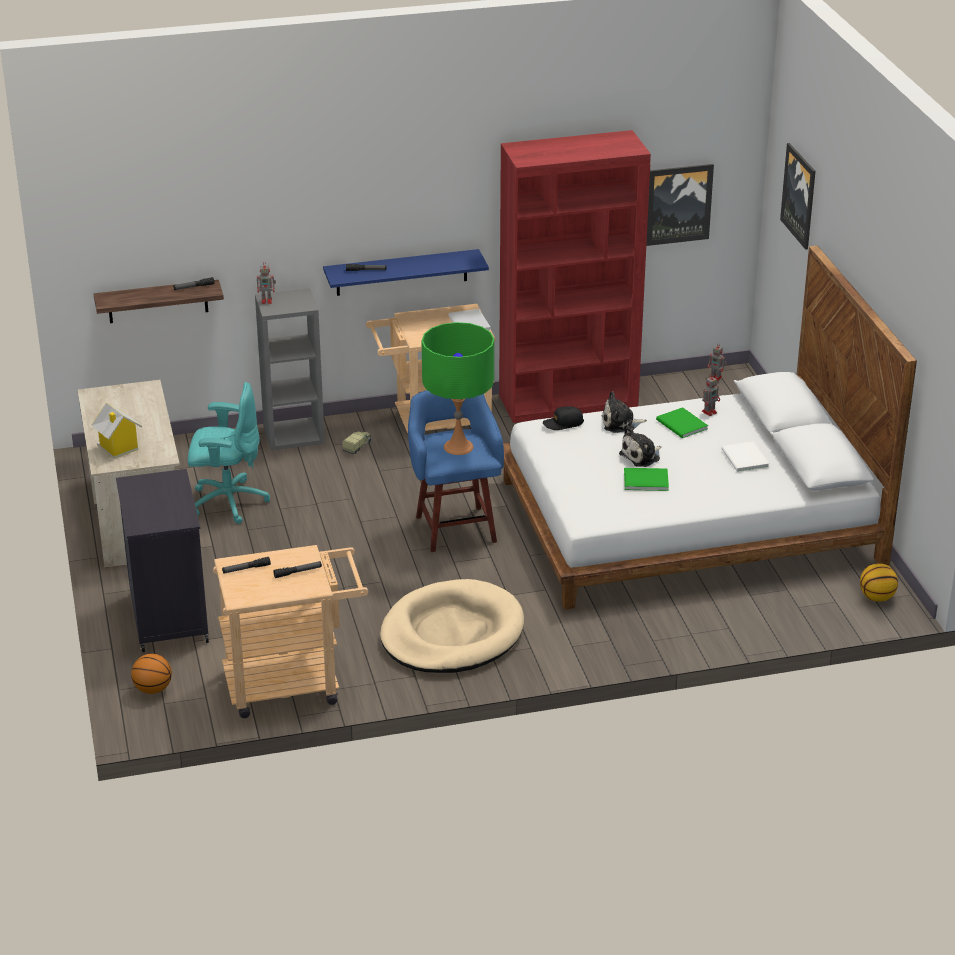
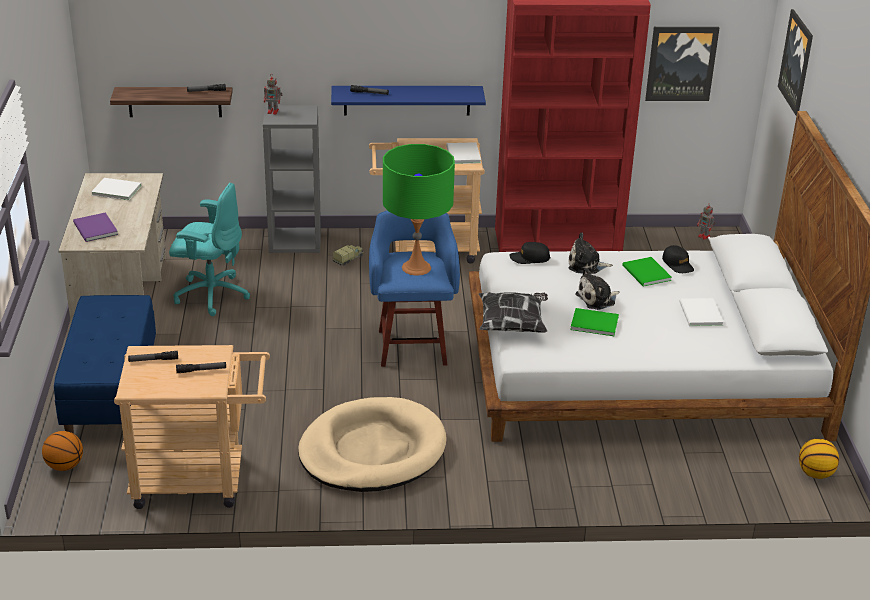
camera: 10 degrees right, 0 degrees up
toy house [91,402,142,459] -> purple book [73,213,118,242]
black cabinet [116,469,209,652] -> blue bench [54,295,156,434]
toy robot [702,374,720,416] -> black cap [662,245,694,273]
none -> white book [91,178,142,201]
none -> pillow [479,292,548,332]

